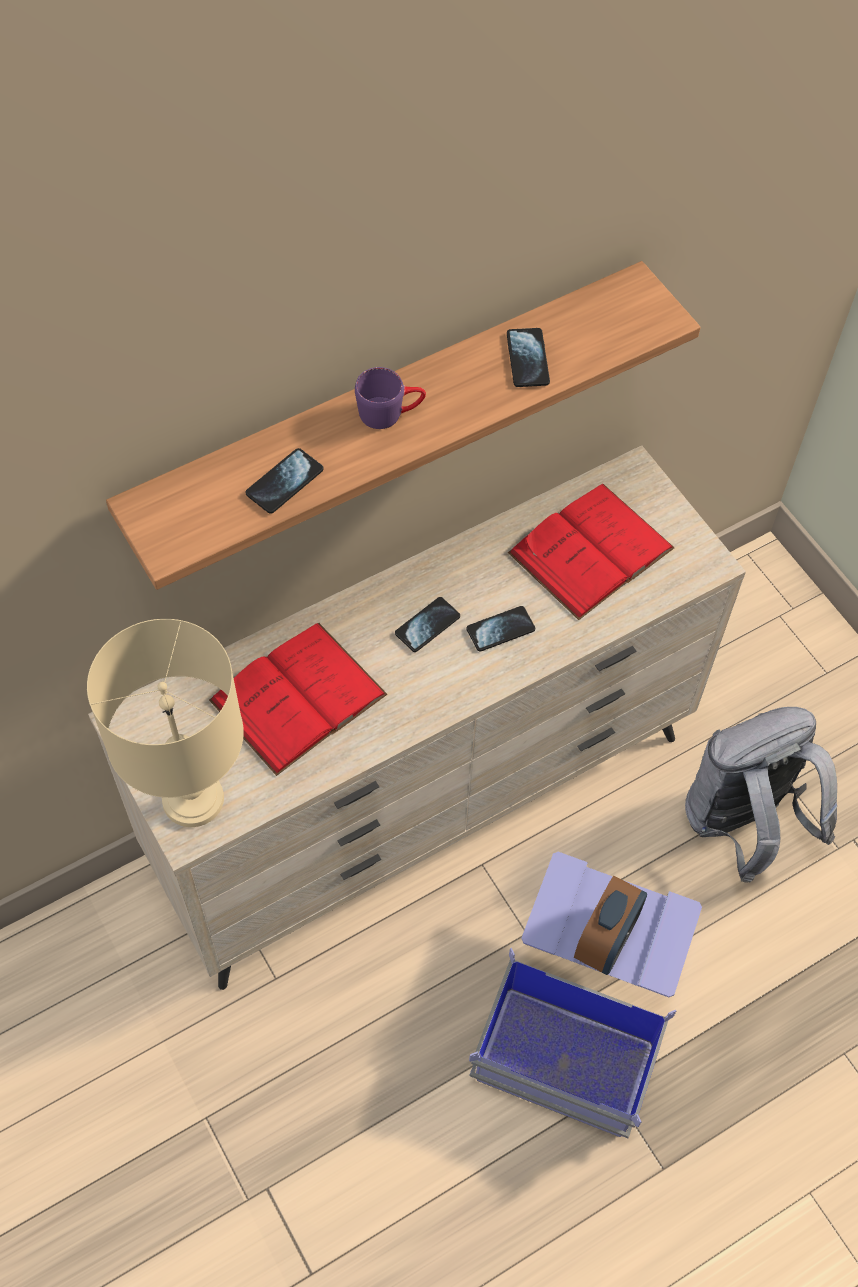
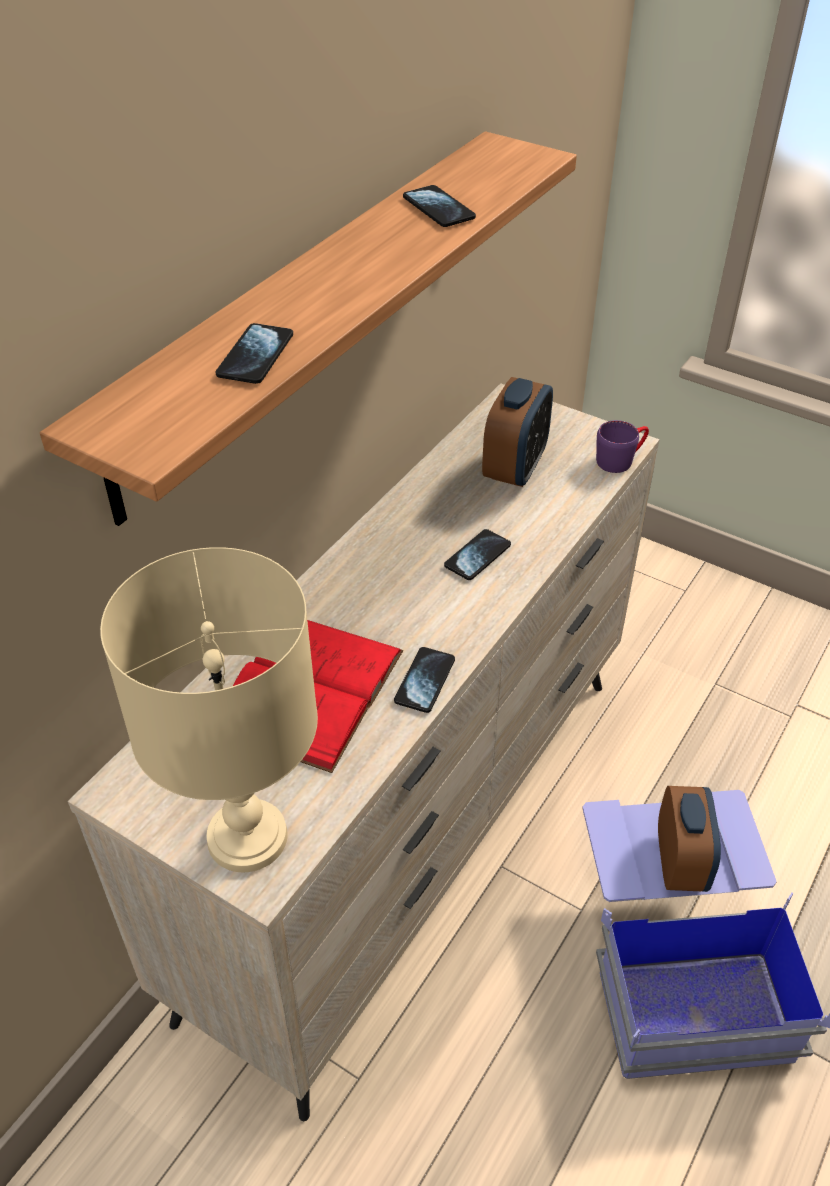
camera: 25 degrees left, 15 degrees down
purple mug [355,367,426,429] -> purple mug moved to [596,420,649,473]
phone [395,597,460,652] -> phone moved to [394,647,455,713]
red book [508,484,675,620] -> alarm clock [482,377,553,487]
grey backpack [685,707,837,883] -> none

